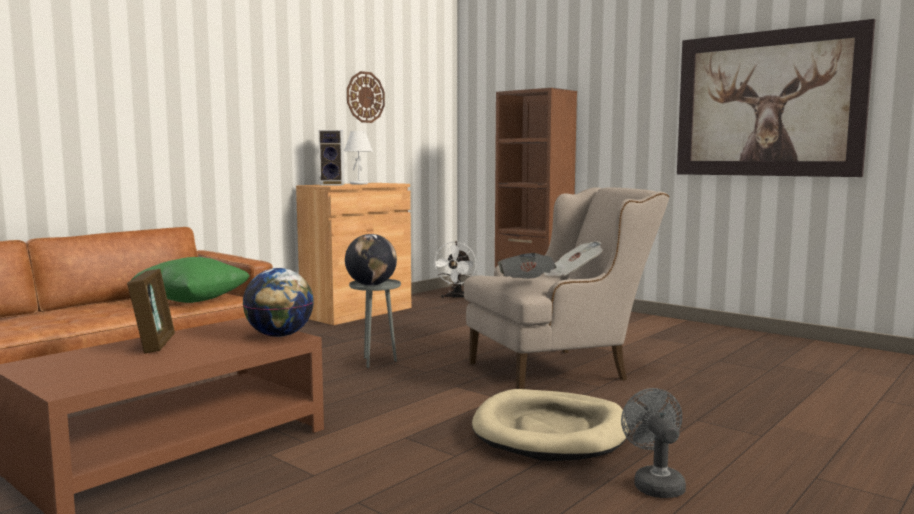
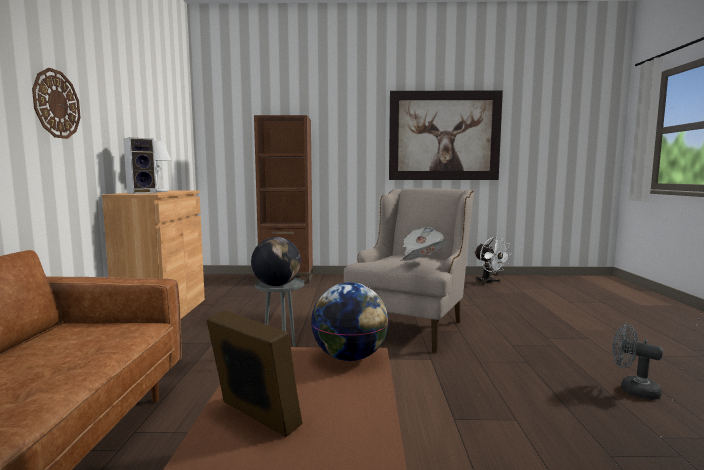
camera: 40 degrees left, 0 degrees up
green pillow [131,257,250,303] -> none
wall clock [347,71,385,123] -> wall clock moved to [32,68,81,139]
white fan [433,241,477,299] -> white fan moved to [474,237,512,285]
beige dog bed [472,389,629,461] -> none

